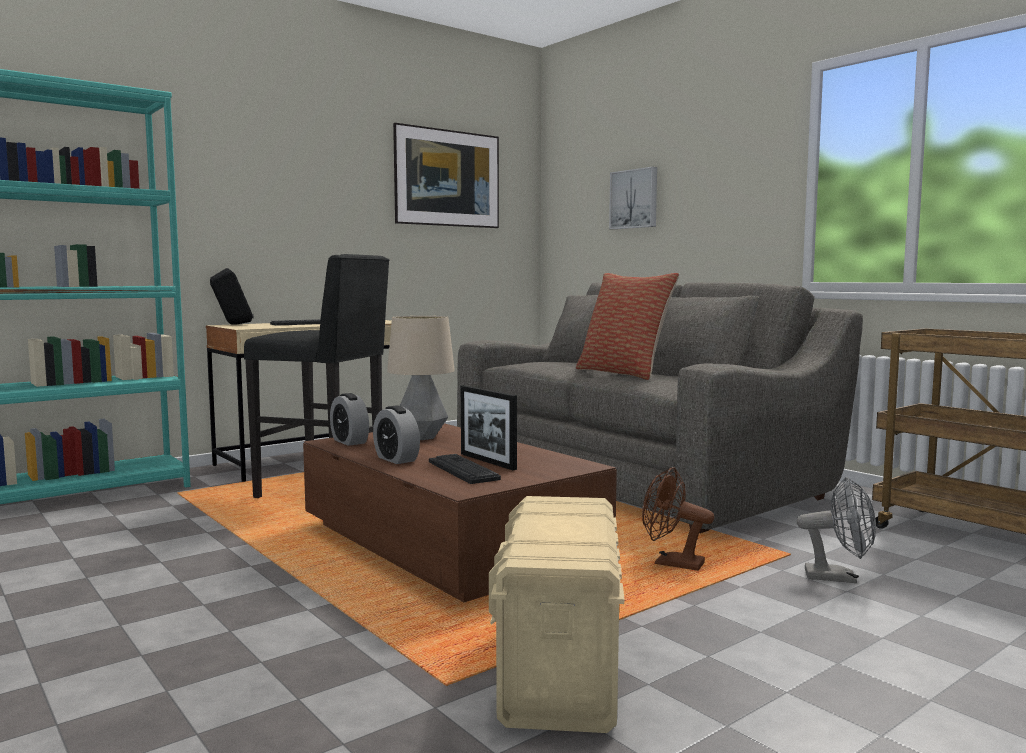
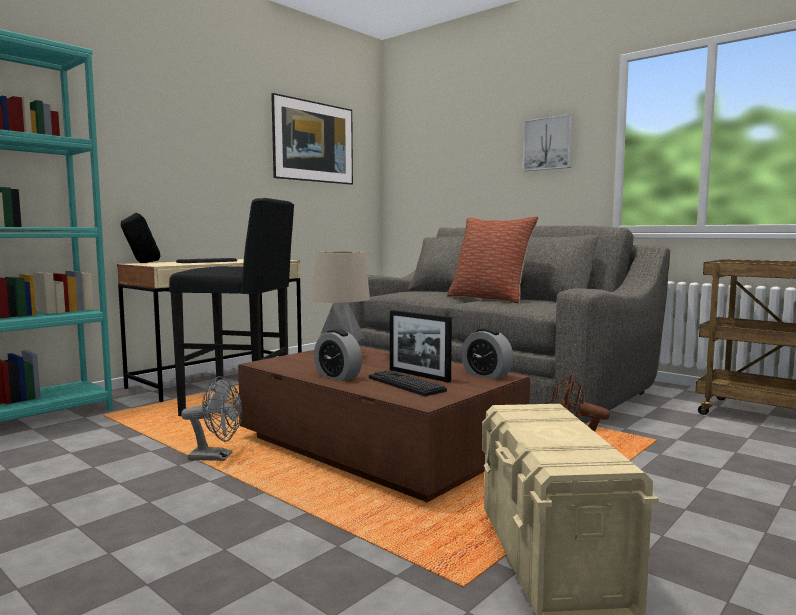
camera: 10 degrees left, 0 degrees up
alarm clock [330,393,369,446] -> alarm clock moved to [461,328,514,380]
picture [609,167,657,229] -> picture moved to [523,114,573,171]
grey fan [797,477,876,583] -> grey fan moved to [181,376,242,461]

